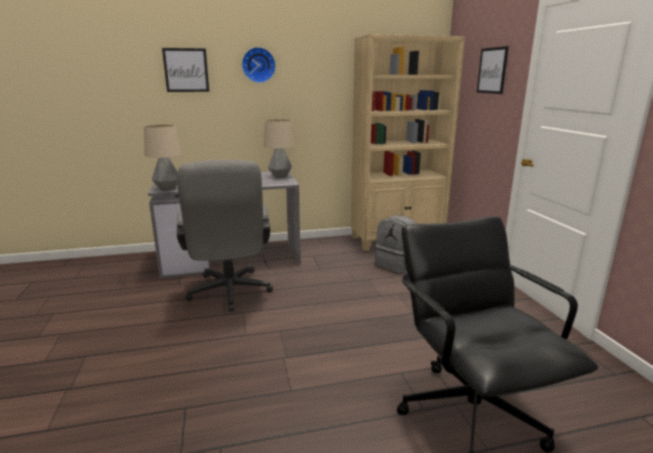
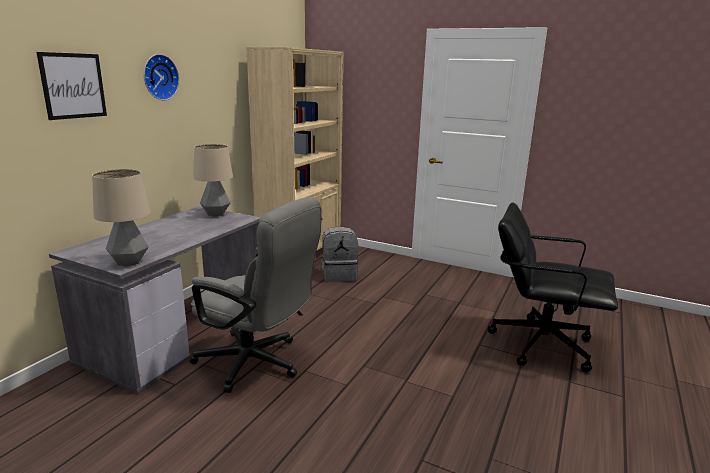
camera: 50 degrees left, 0 degrees up
picture [477,46,509,94] -> none

